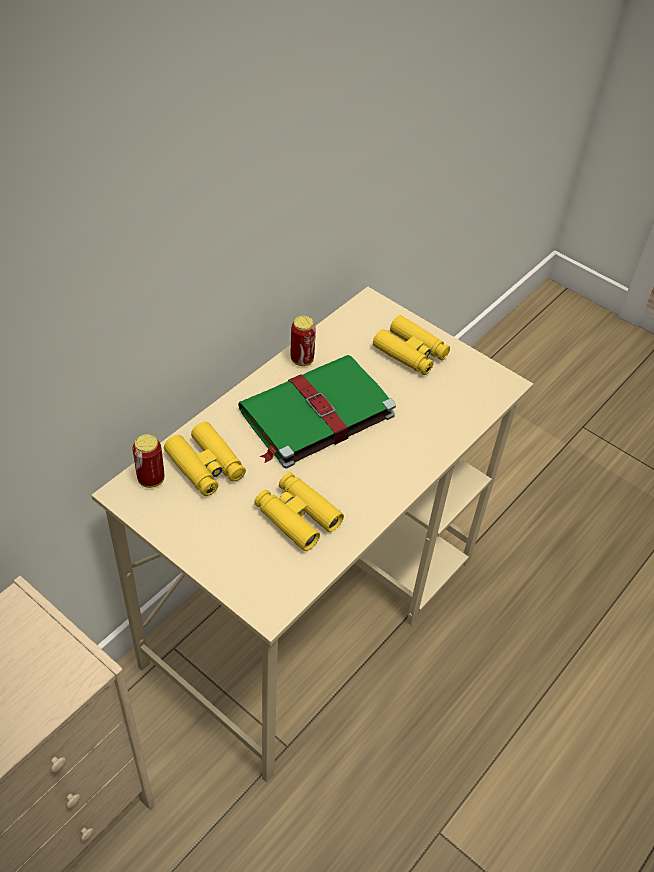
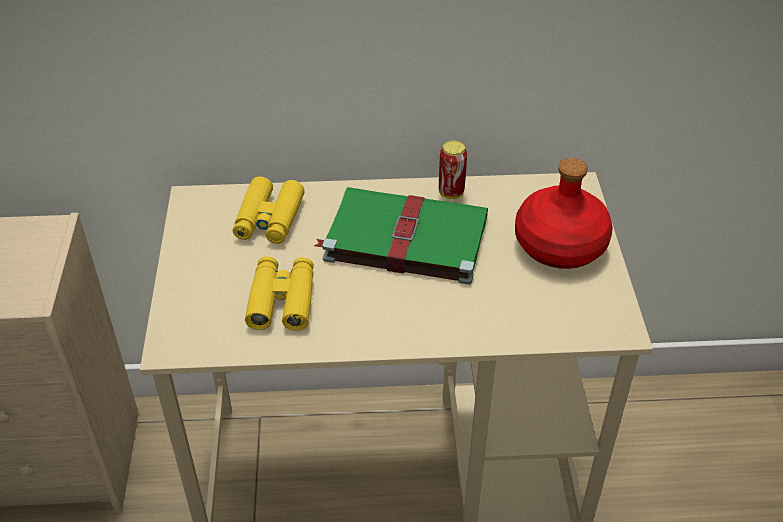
camera: 50 degrees right, 5 degrees down
can [132,434,164,488] -> none
yellow binoculars [373,315,450,375] -> red bottle [515,158,613,269]

